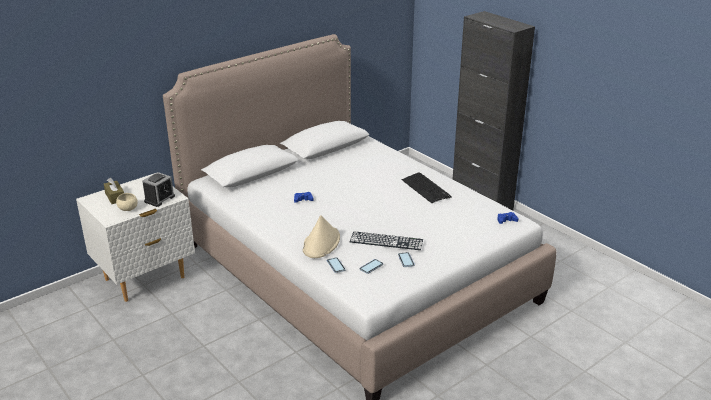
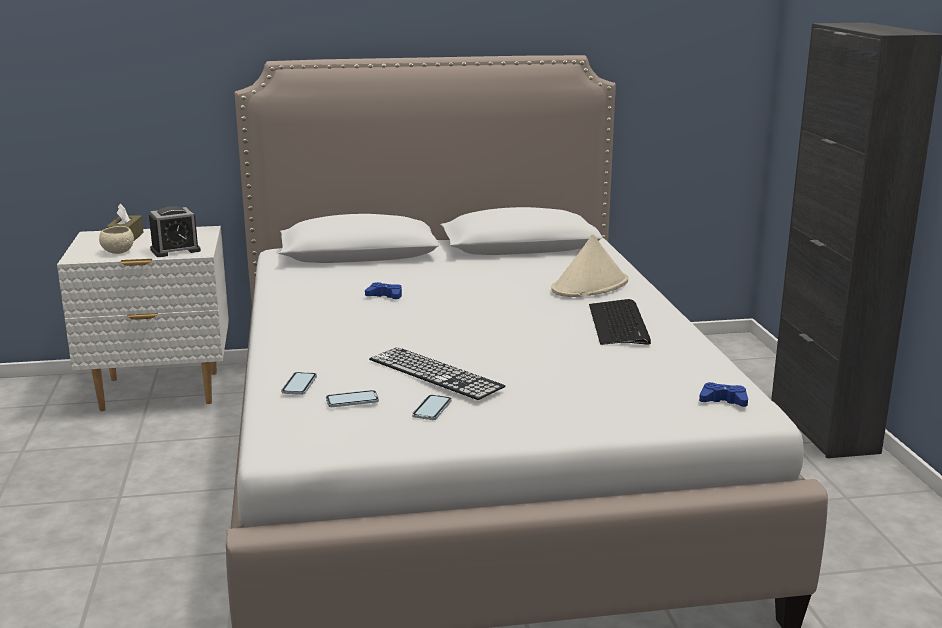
camera: 30 degrees right, 10 degrees down
beige hat [303,215,340,258] -> beige hat moved to [551,234,628,297]

